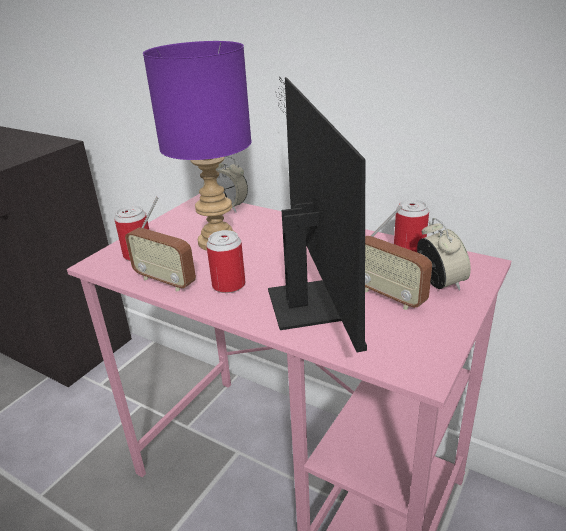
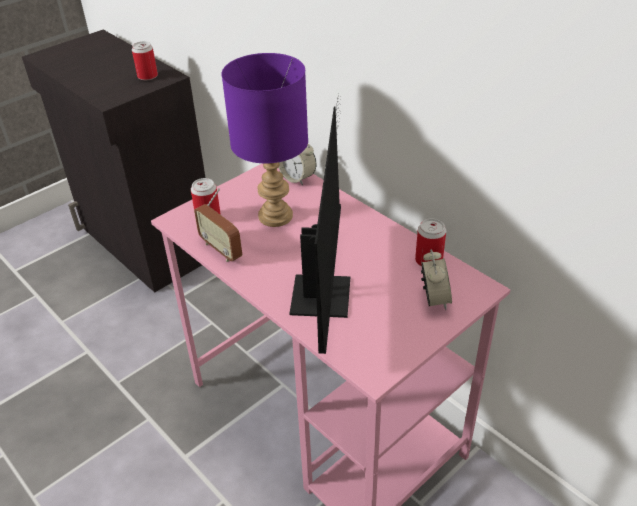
camera: 15 degrees right, 10 degrees up
can [206,230,245,293] -> can moved to [132,41,158,80]
radio [365,205,432,310] -> none

